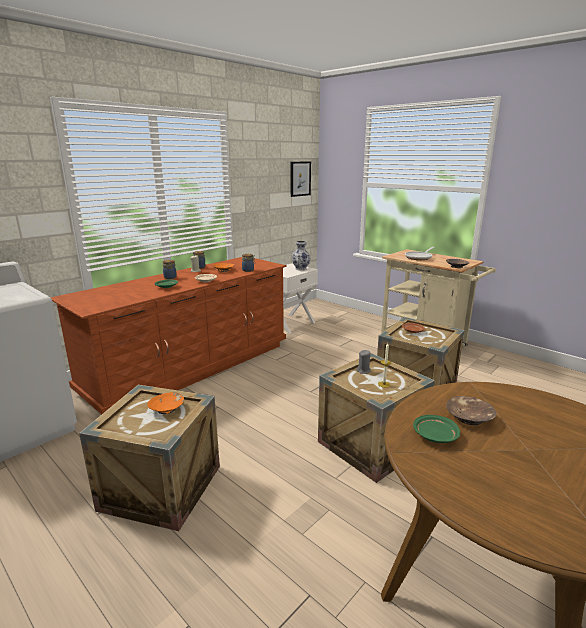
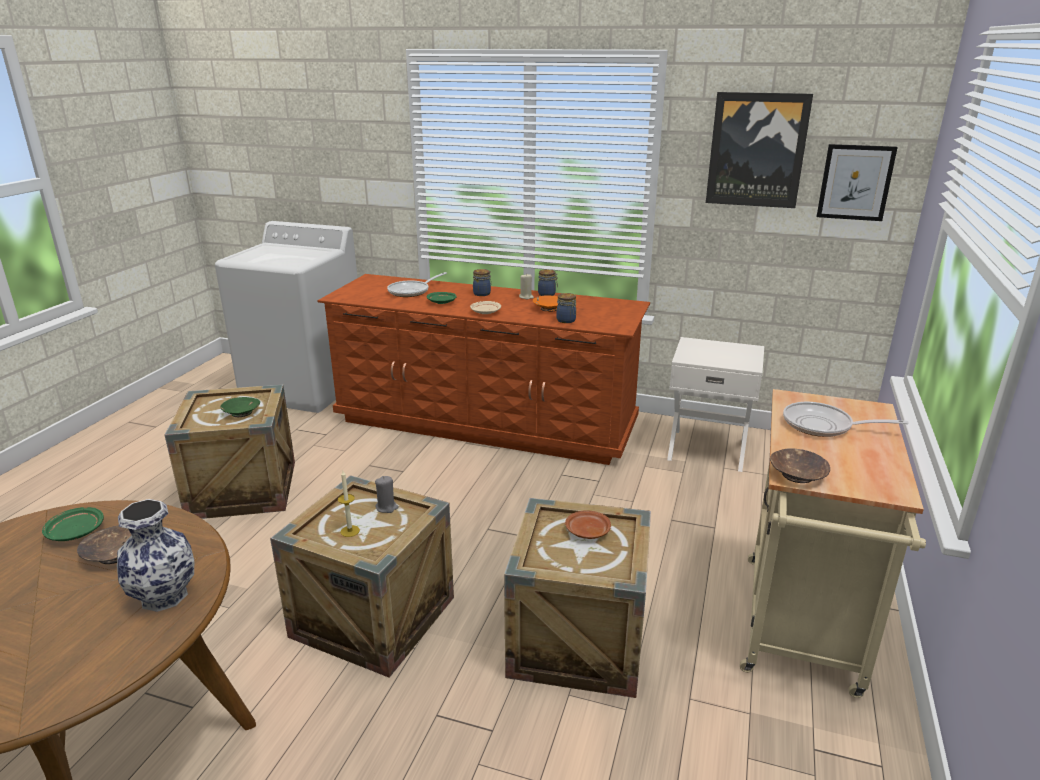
camera: 65 degrees right, 5 degrees up
orange bowl [147,392,184,414] -> green bowl [220,397,260,417]
vase [292,241,310,271] -> vase moved to [117,499,194,612]
none -> frying pan [387,272,447,297]
none -> picture [706,92,813,208]

